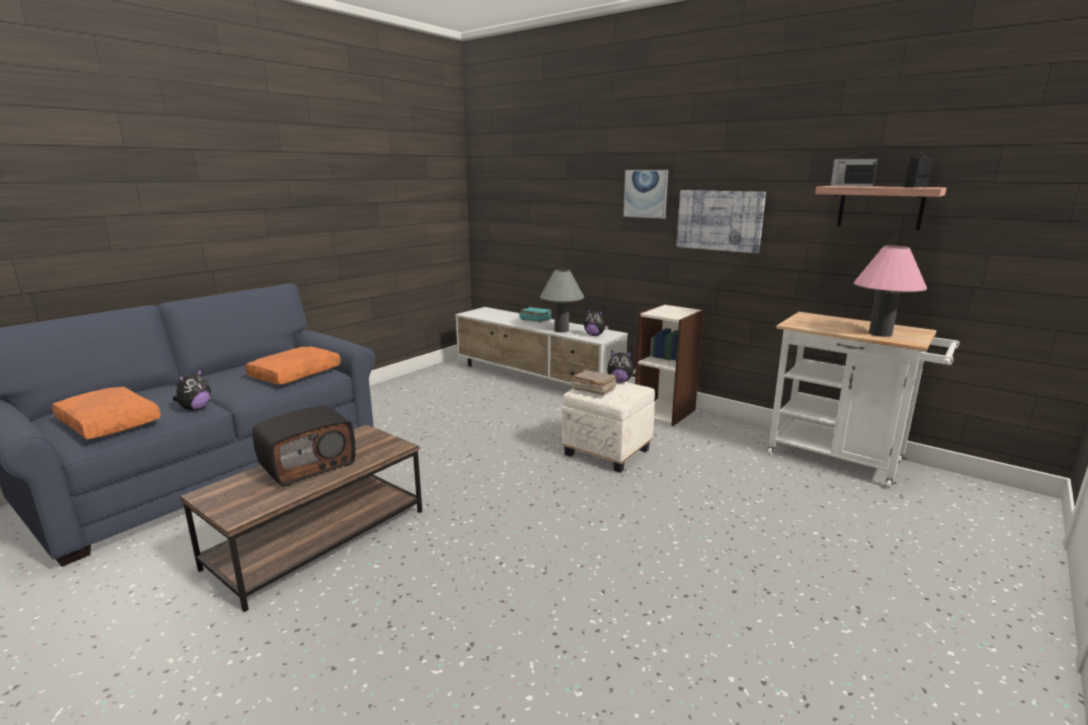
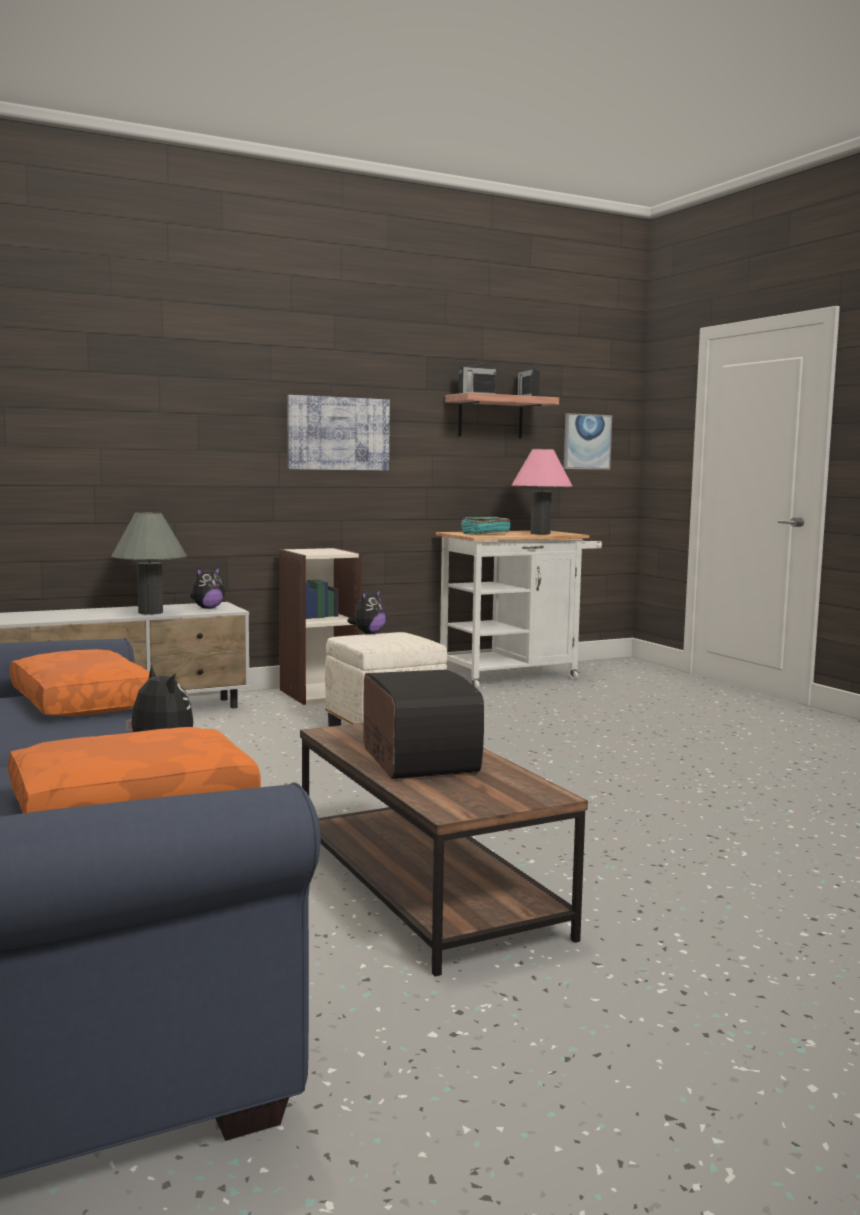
camera: 65 degrees left, 10 degrees down
turquoise book [519,307,552,322] -> turquoise book moved to [461,517,511,535]
brown book [571,370,618,395] -> none
picture [623,170,668,219] -> picture moved to [564,413,612,470]

